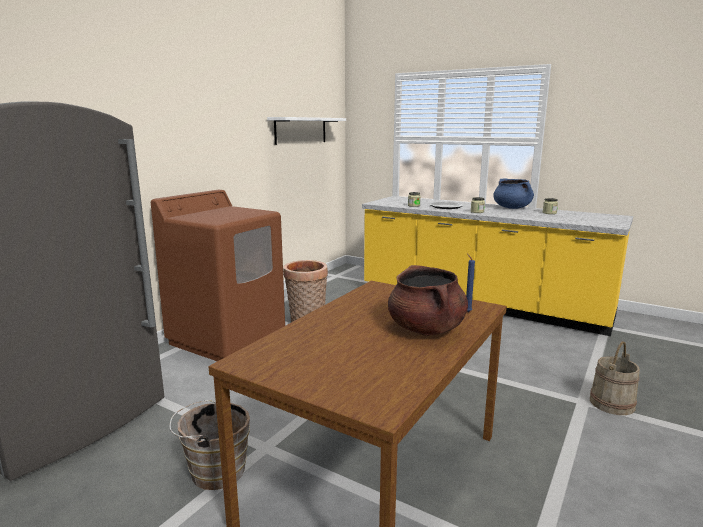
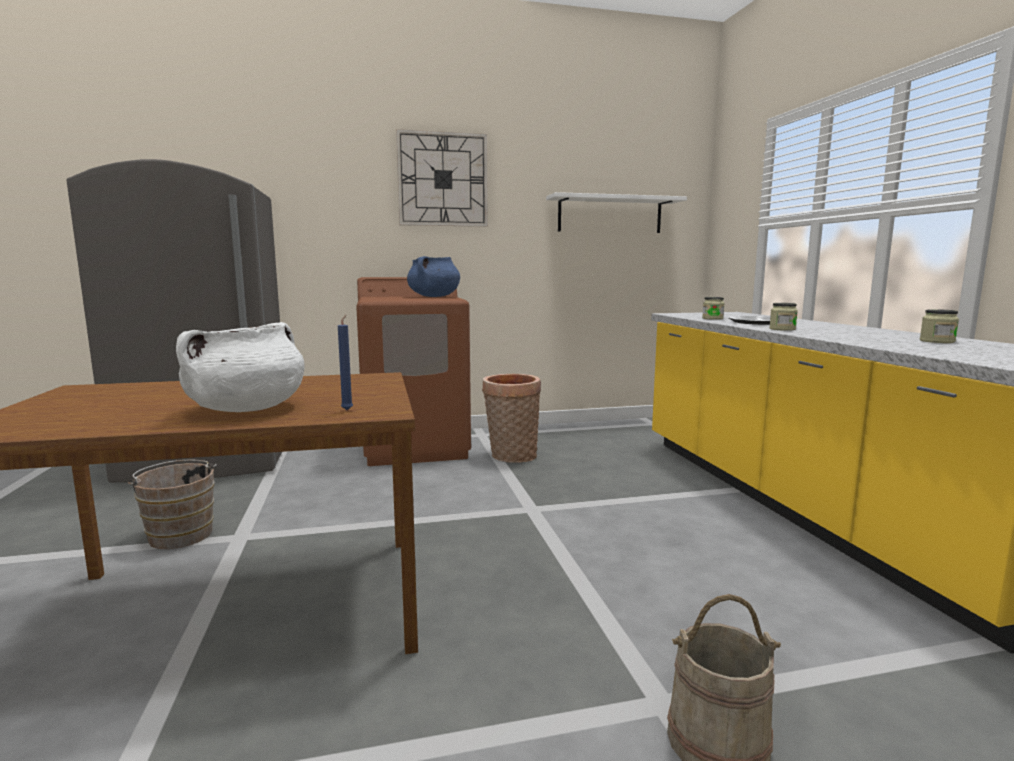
camera: 45 degrees right, 5 degrees down
brown cooking pot [388,265,468,336] -> white cooking pot [176,322,304,412]
blue cooking pot [493,179,534,209] -> blue cooking pot moved to [407,256,460,297]
none -> wall clock [396,129,488,227]

